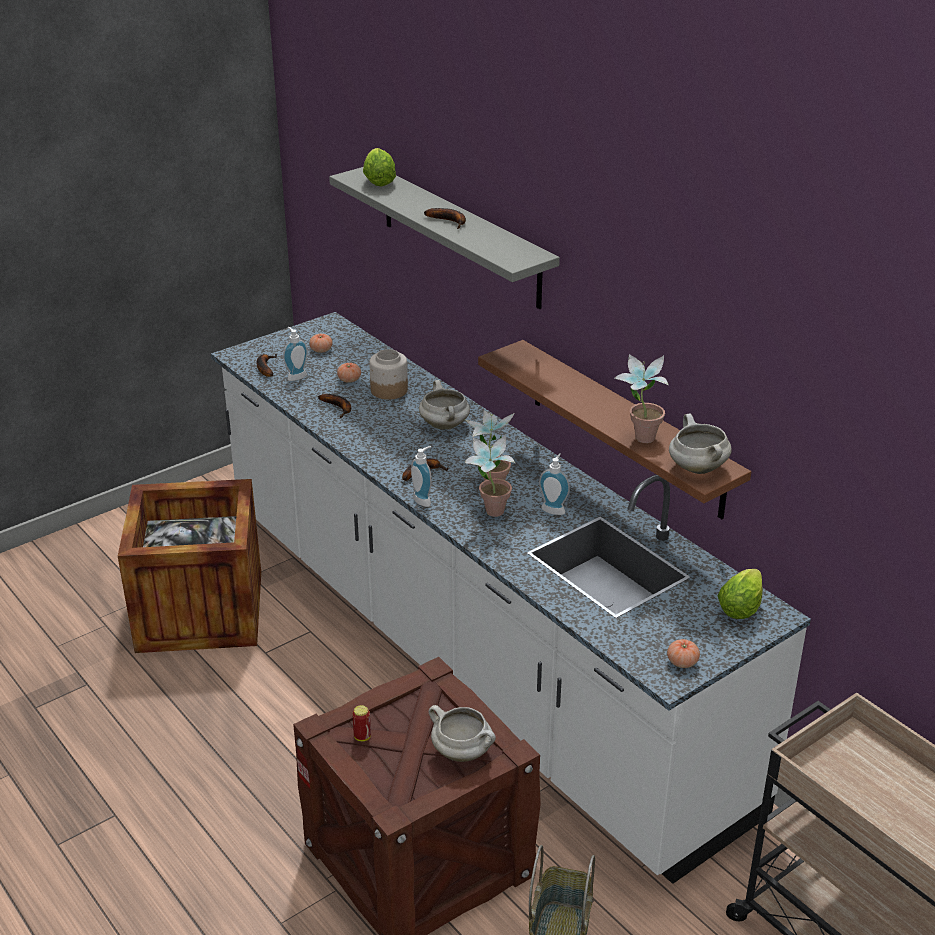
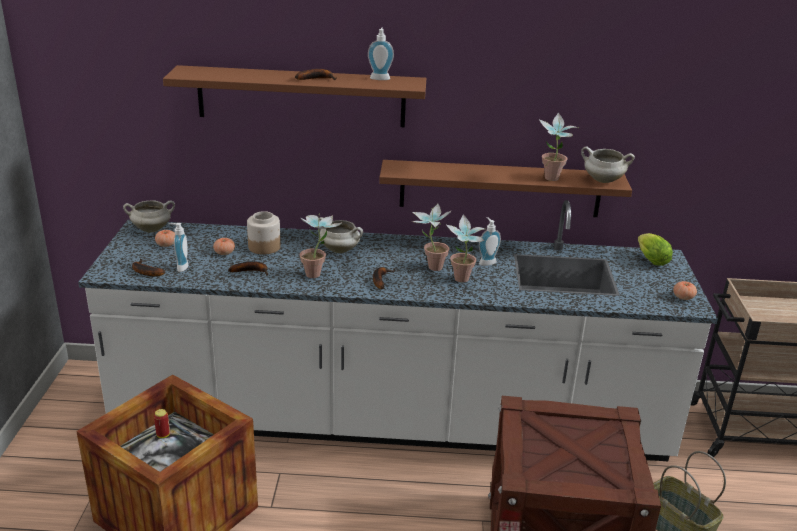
camera: 50 degrees left, 5 degrees down
grey shelf [329,167,560,309] -> brown shelf [163,65,426,127]
can [352,705,371,741] -> can moved to [154,409,170,438]
lettuce [363,148,396,187] -> none
soap dispenser [411,446,432,507] -> soap dispenser moved to [368,27,394,80]
white cooking pot [429,705,496,762] -> white cooking pot moved to [123,200,175,233]
none -> potted plant [300,213,342,278]

